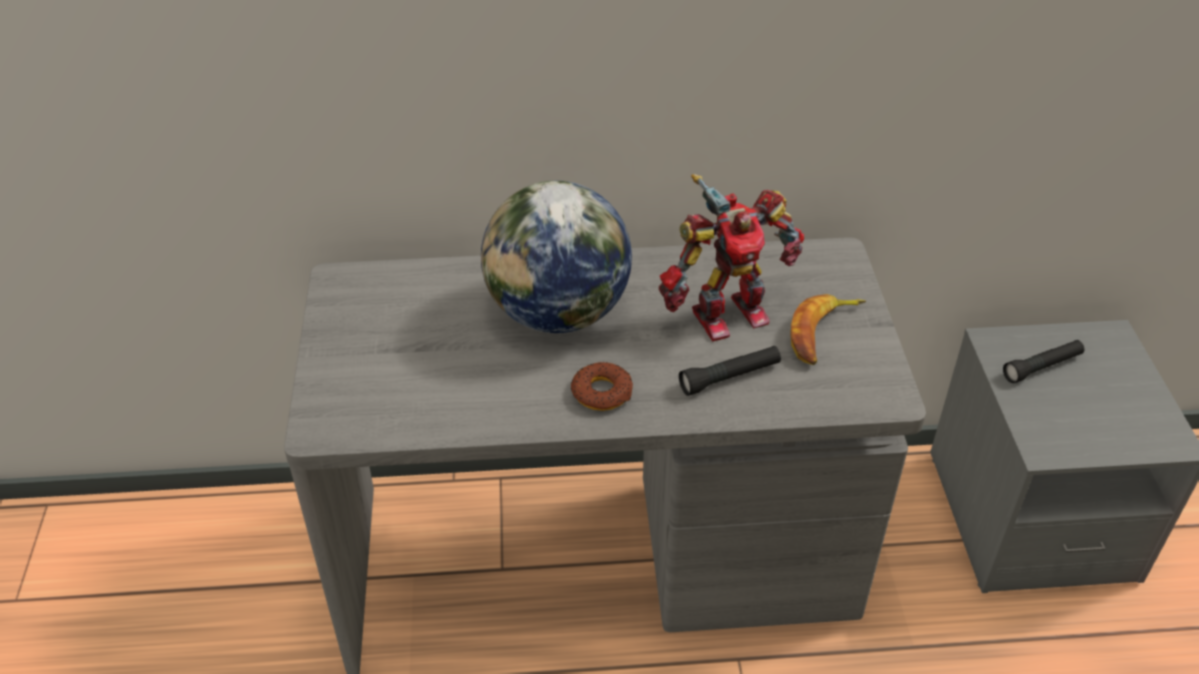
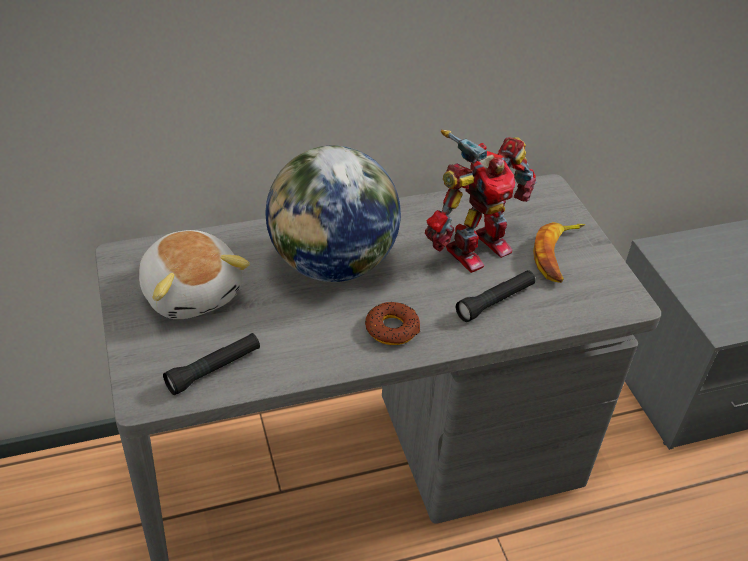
camera: 15 degrees left, 0 degrees up
black flashlight [1003,340,1084,383] -> black flashlight moved to [163,333,260,395]
none -> plush toy [139,230,250,319]

